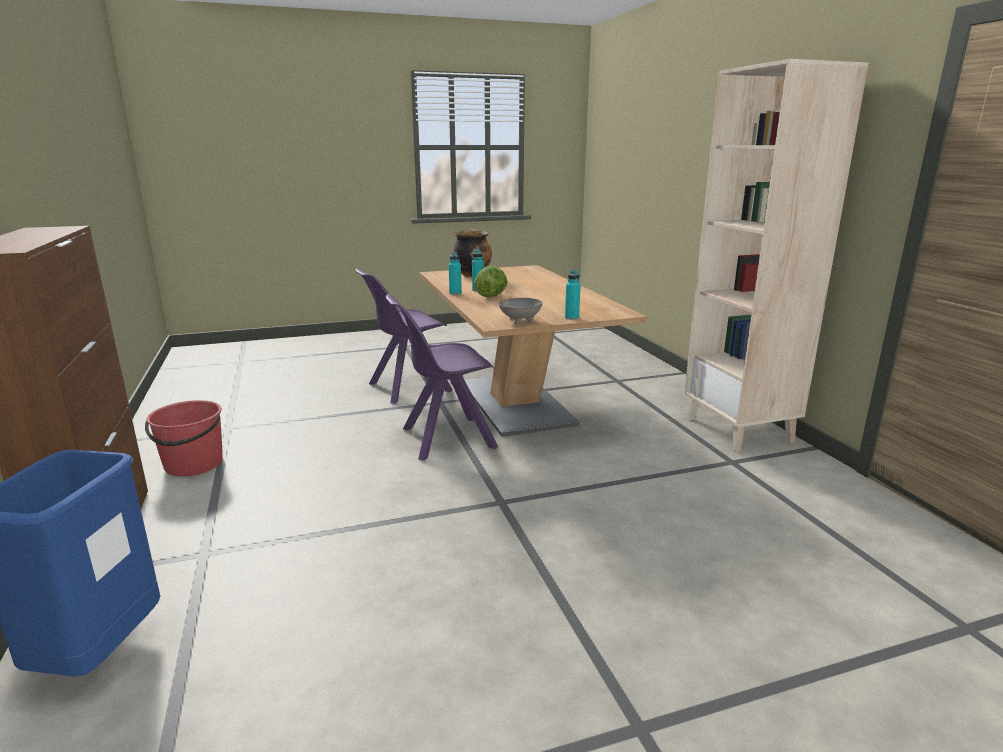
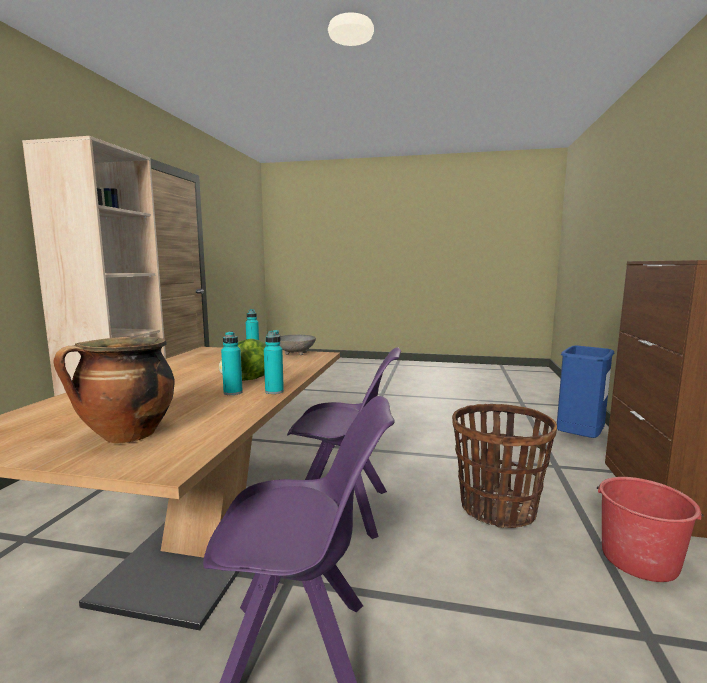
camera: 150 degrees left, 10 degrees down
none -> basket [452,404,557,528]

